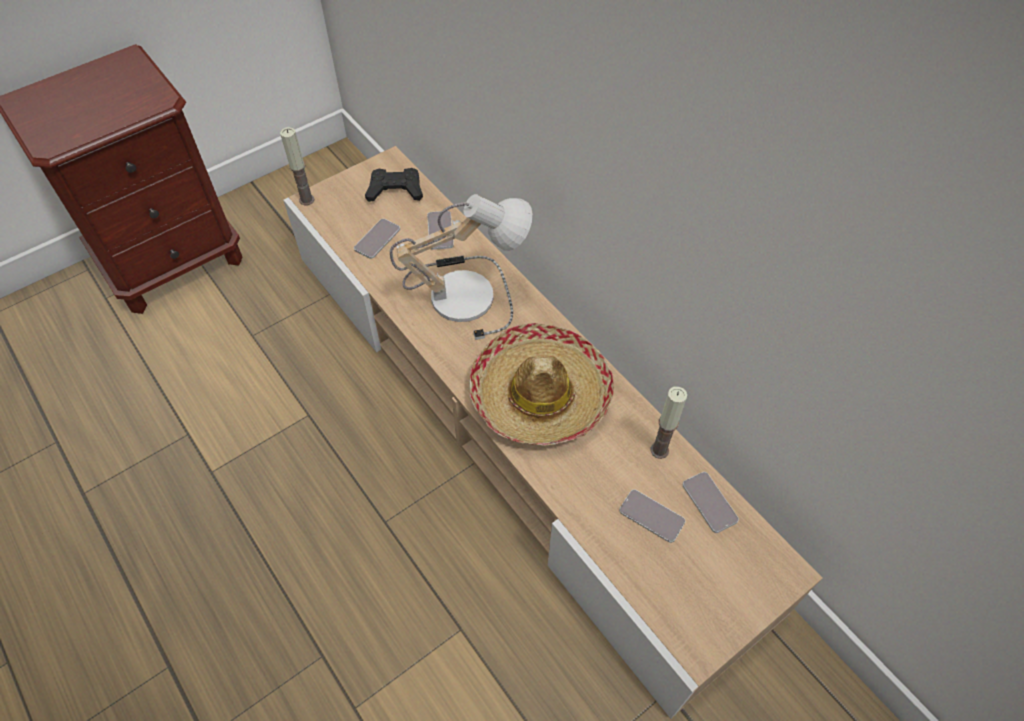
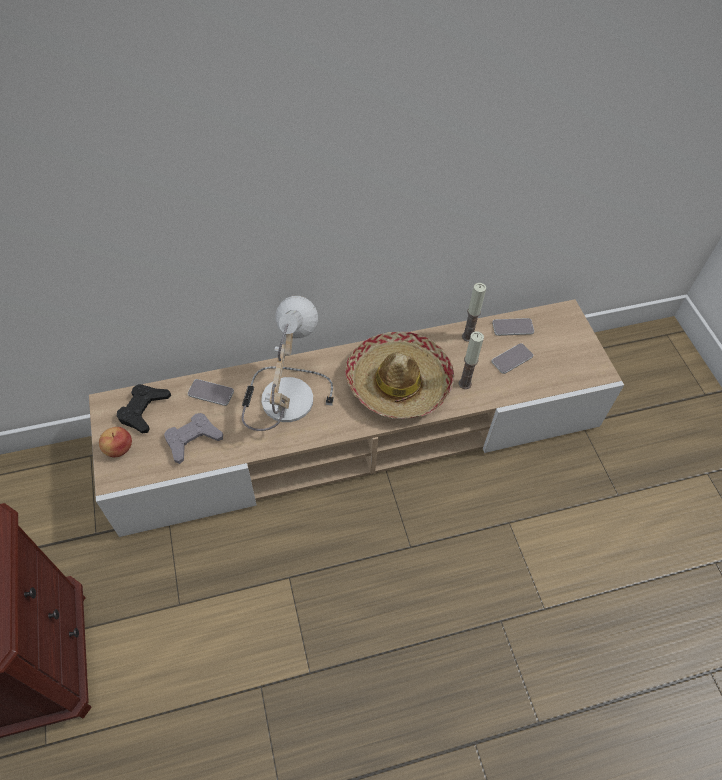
camera: 70 degrees left, 0 degrees up
candle [280,127,315,205] -> candle moved to [459,331,484,389]
phone [354,219,400,259] -> grey game controller [164,413,223,464]
none -> apple [99,427,132,457]

